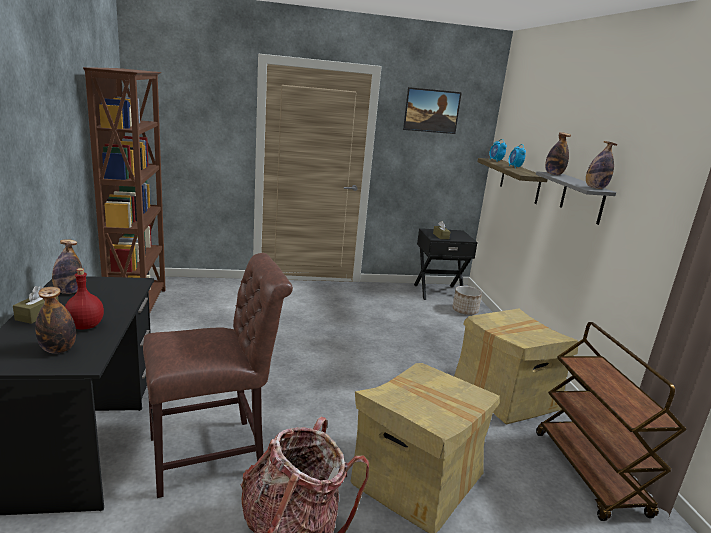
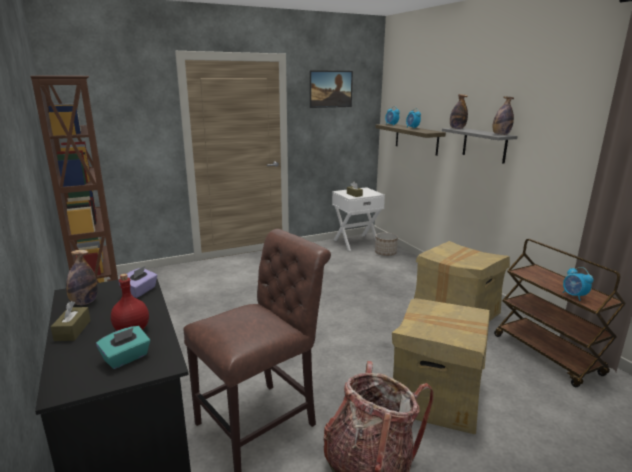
camera: 15 degrees left, 0 degrees up
bottle [35,287,76,354] -> turquoise tissue box [96,326,150,369]
black nightstand [414,228,478,300] -> white nightstand [332,187,385,251]
none -> purple tissue box [118,266,158,298]
none -> alarm clock [563,267,593,301]

